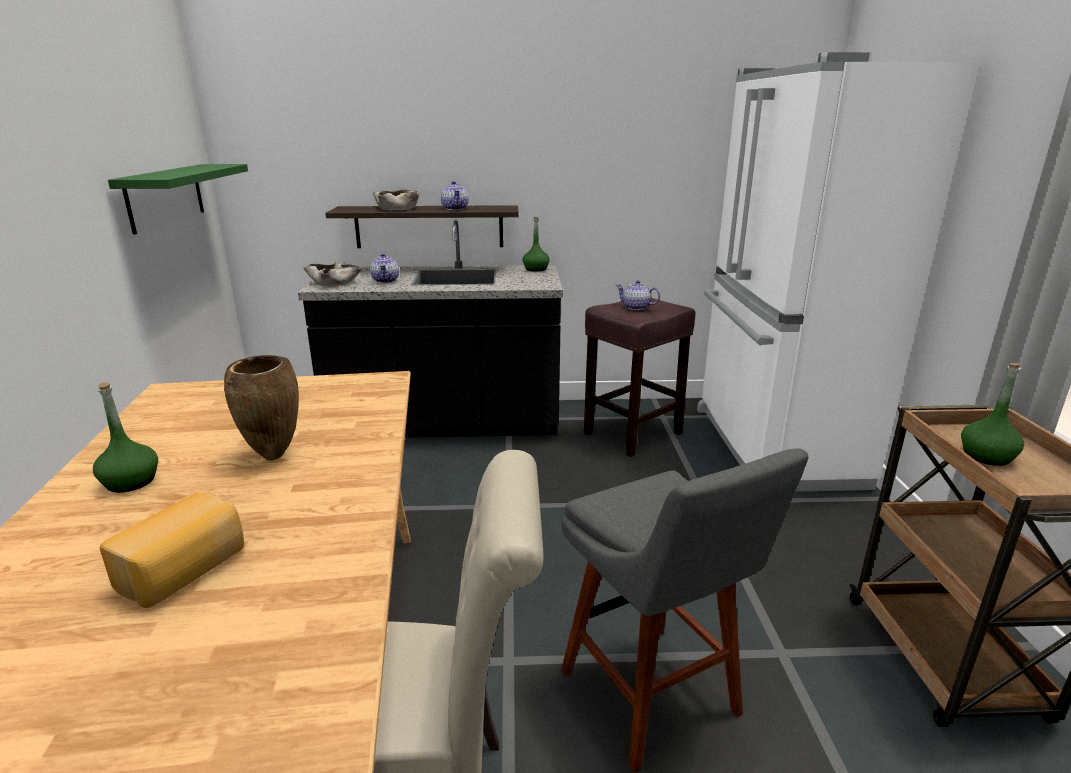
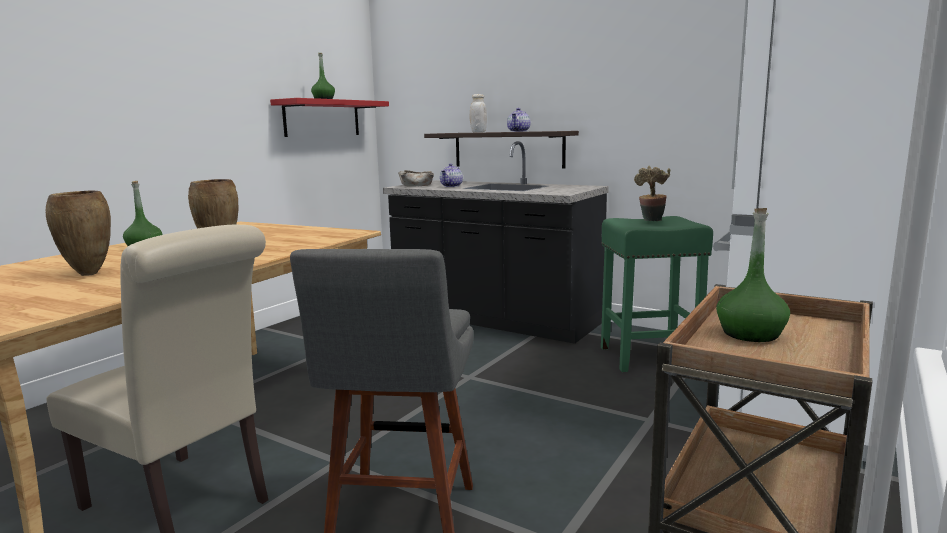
camera: 35 degrees right, 10 degrees down
bread [100,492,244,608] -> brown vase [46,191,111,276]
green shelf [108,164,248,234] -> red shelf [270,98,389,137]
beige bowl [373,189,419,211] -> white jar [470,94,487,132]
green bottle [522,216,550,272] -> green bottle moved to [311,53,335,99]
brown stool [584,298,696,457] -> green stool [601,216,713,372]
teapot [616,280,660,310] -> potted plant [634,166,670,221]

